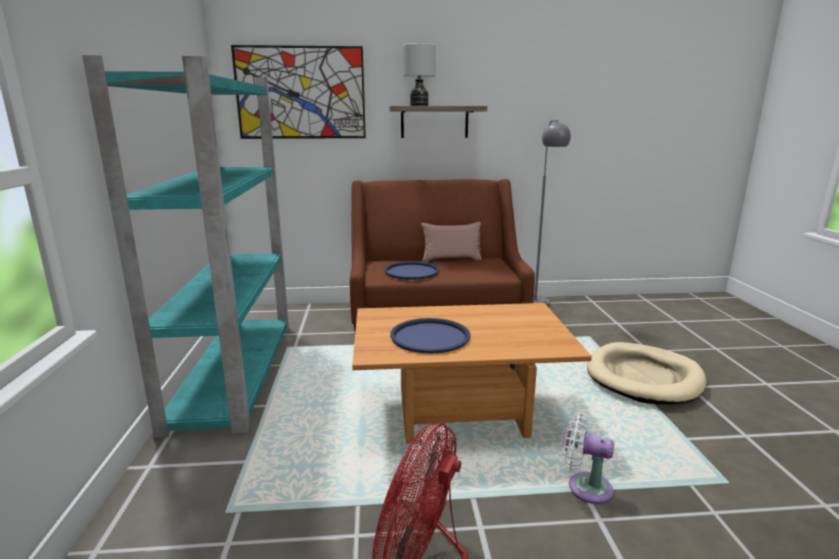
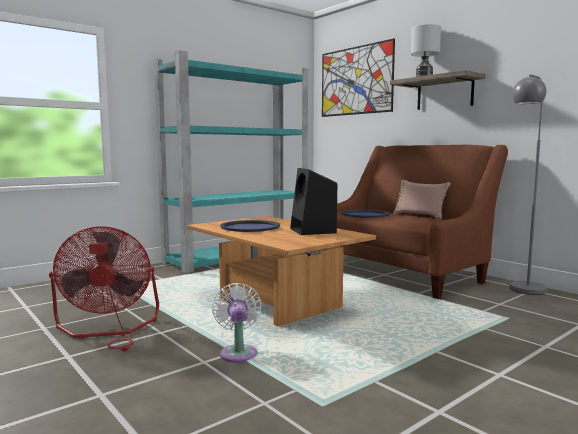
camera: 55 degrees right, 10 degrees down
beige dog bed [587,342,706,405] -> none
none -> black speaker [290,168,337,235]

